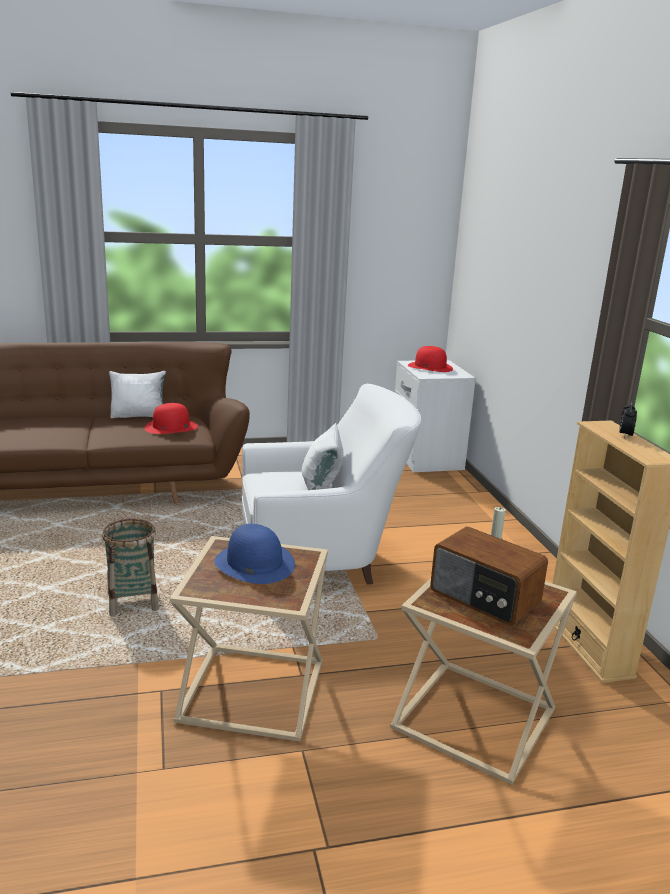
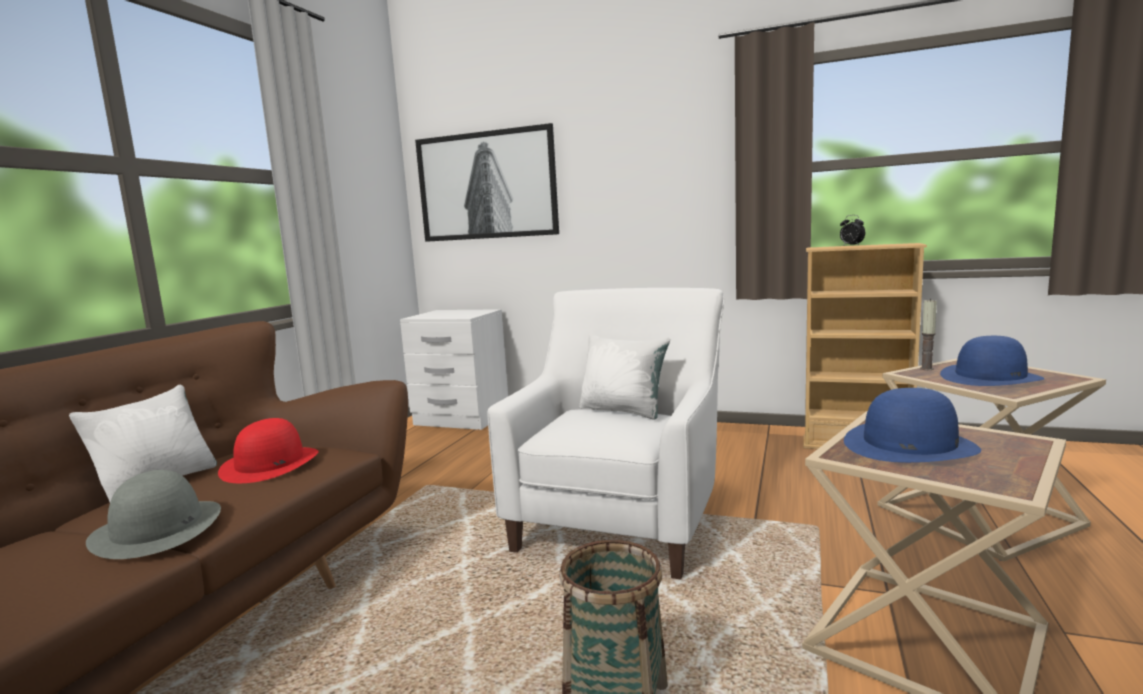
camera: 55 degrees left, 10 degrees down
red hat [408,346,453,372] -> none
radio [430,527,548,626] -> blue hat [940,336,1045,386]
none -> grey hat [86,470,221,559]
none -> picture [415,123,559,242]

